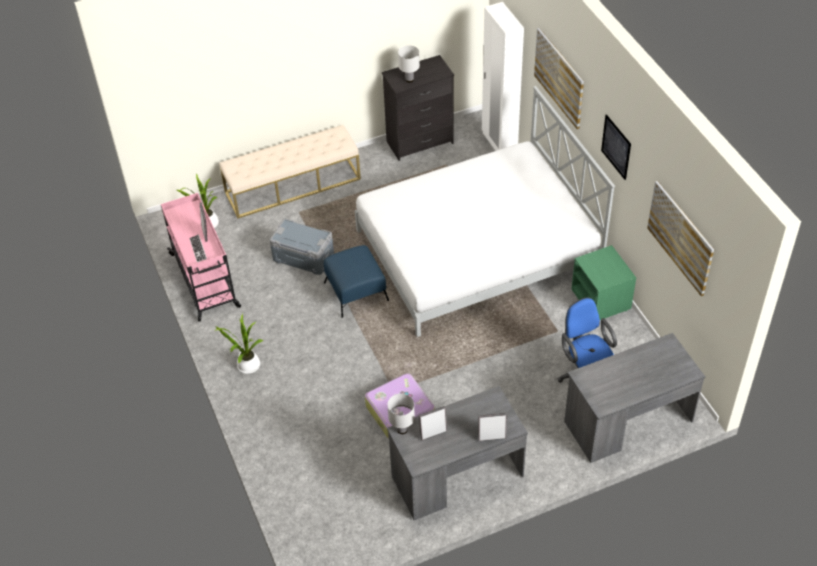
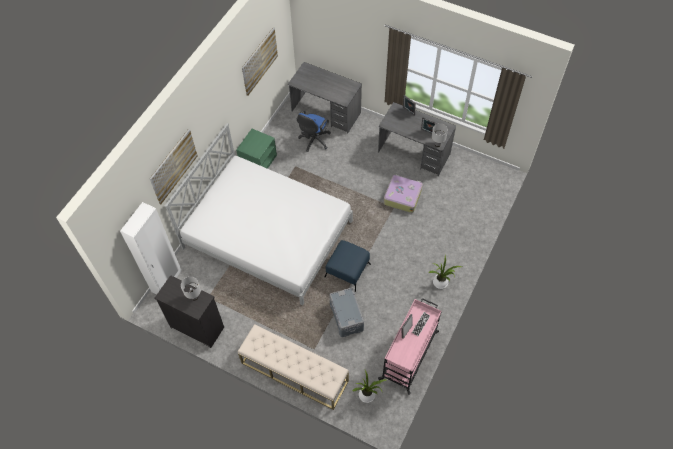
camera: 130 degrees left, 10 degrees up
picture [601,115,631,180] -> none

